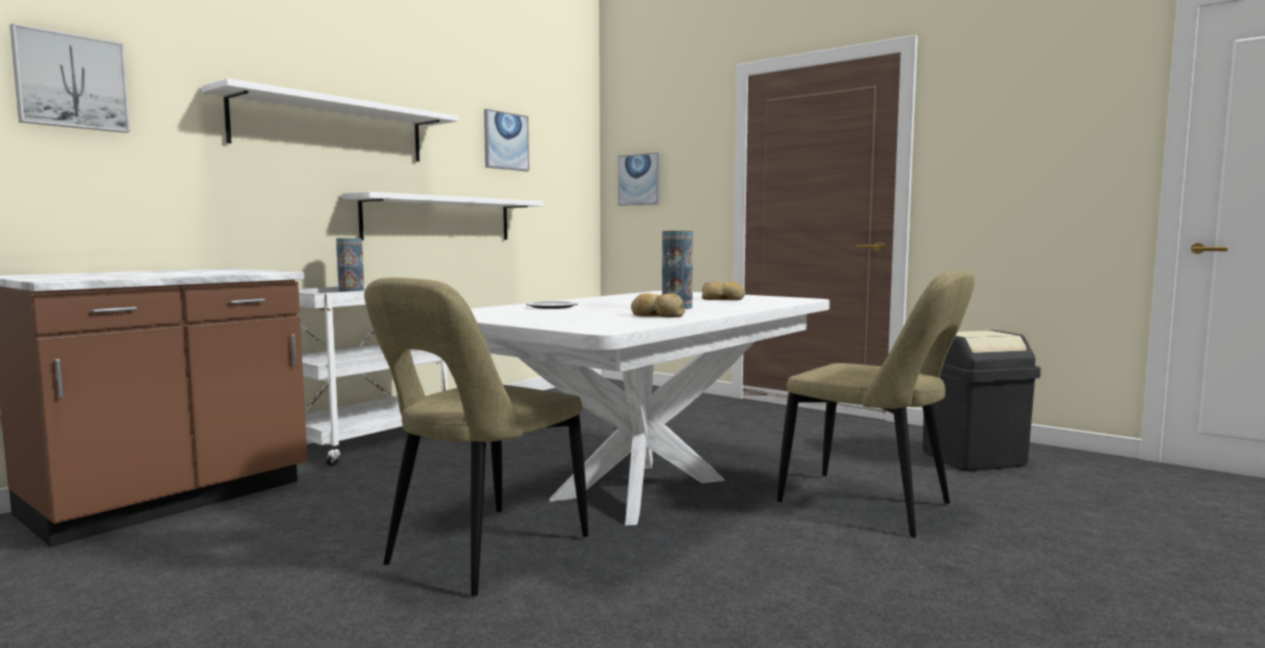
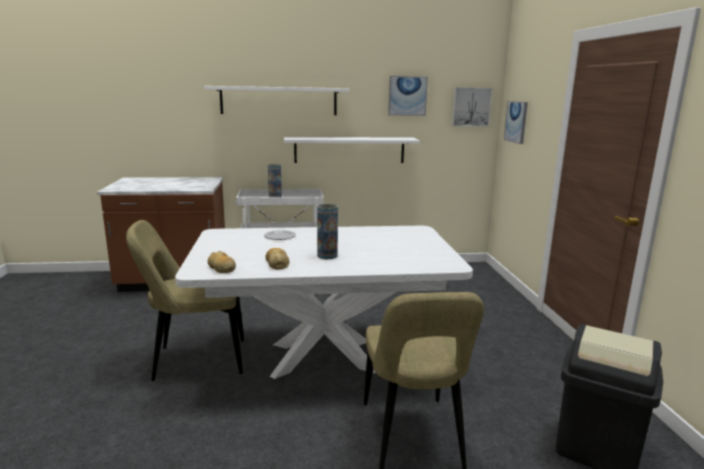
camera: 45 degrees right, 10 degrees up
picture [10,23,130,133] -> picture moved to [452,87,492,126]
bread [702,282,745,300] -> bread moved to [207,251,236,273]

